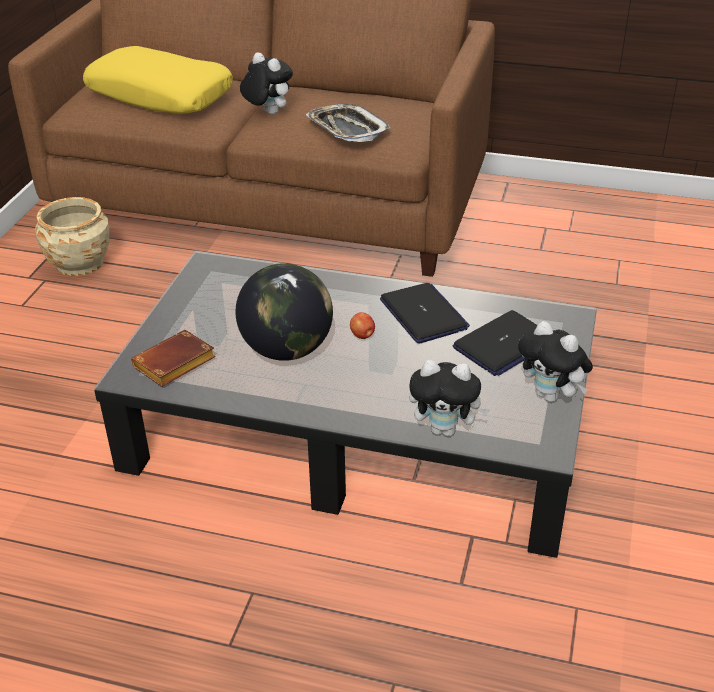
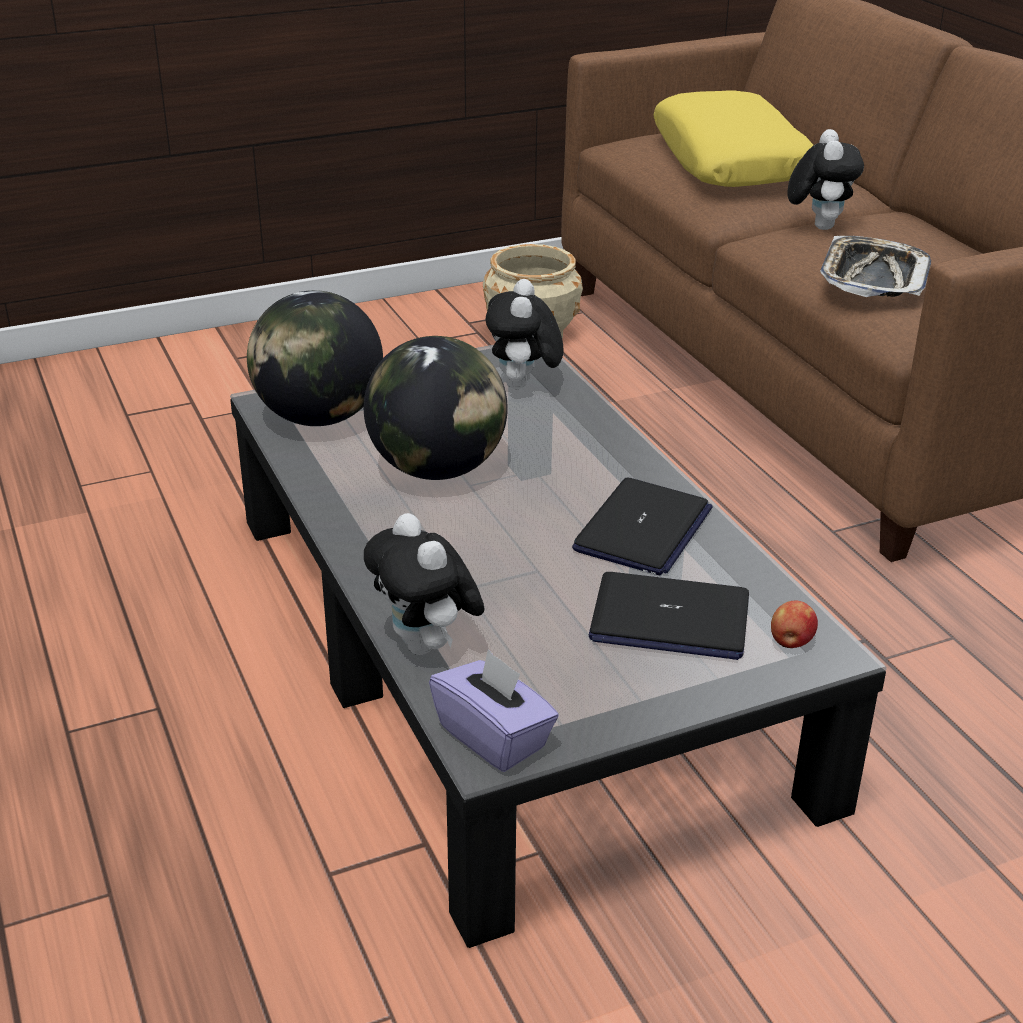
camera: 50 degrees right, 5 degrees down
brown book [131,330,216,387] -> globe [247,290,383,426]
apple [350,312,375,339] -> apple moved to [771,600,818,648]
plush toy [518,321,593,402] -> plush toy moved to [486,279,564,389]
none -> purple tissue box [429,649,559,772]

